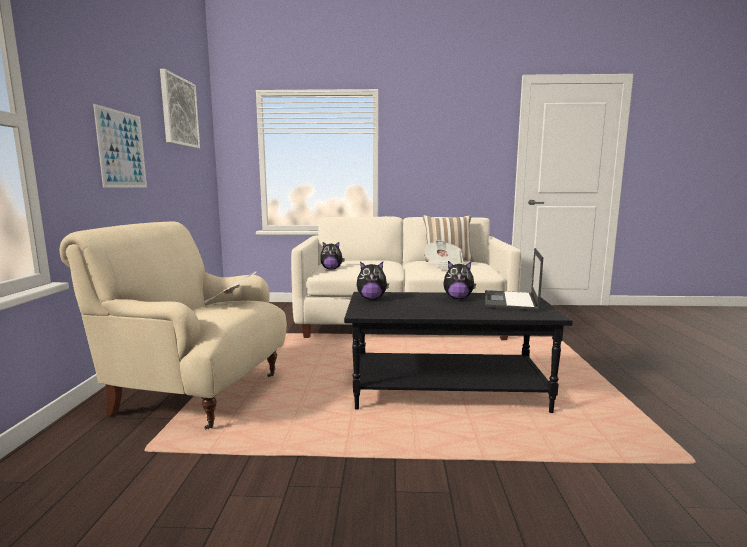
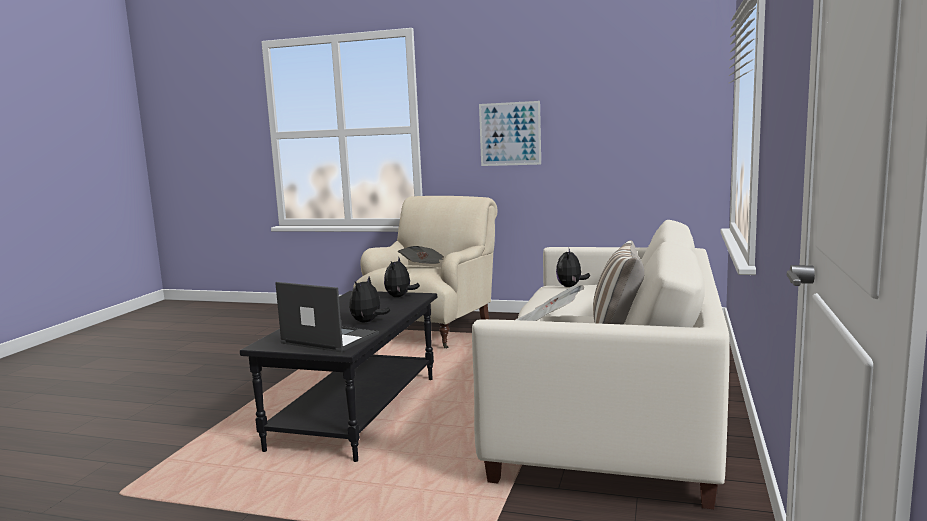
camera: 105 degrees right, 0 degrees up
picture [160,69,200,148] -> none

